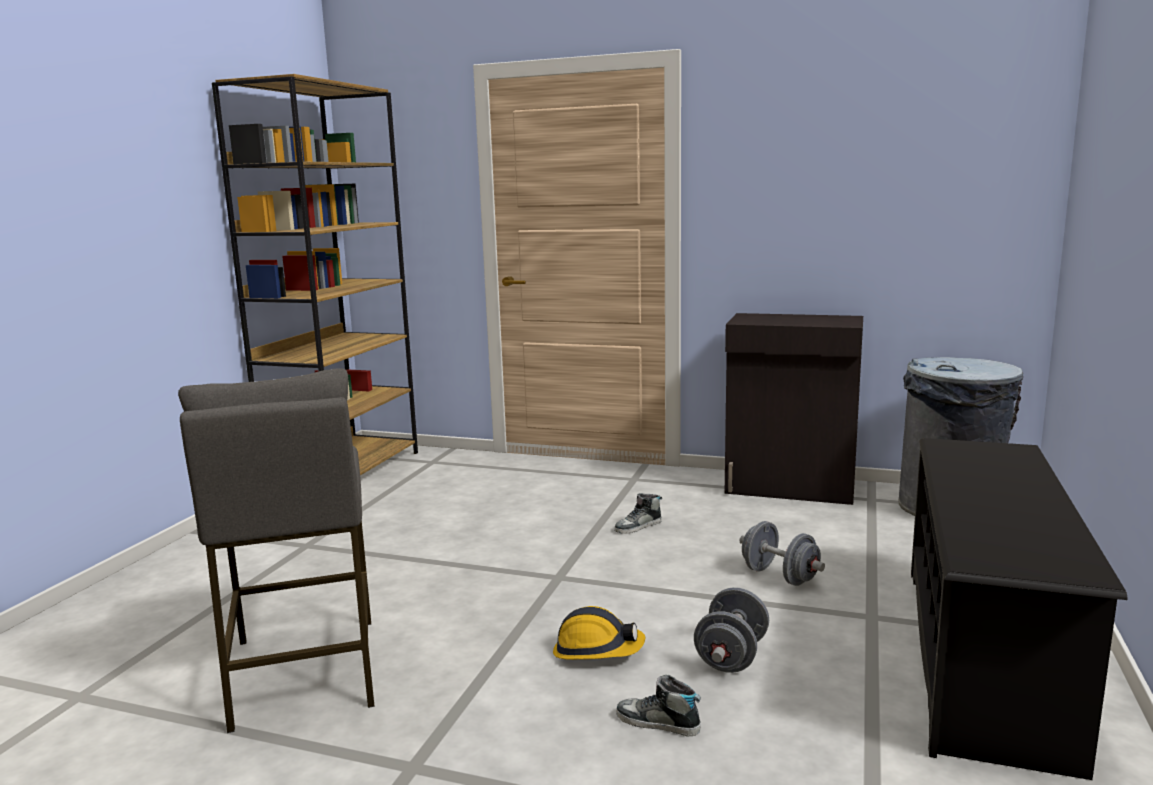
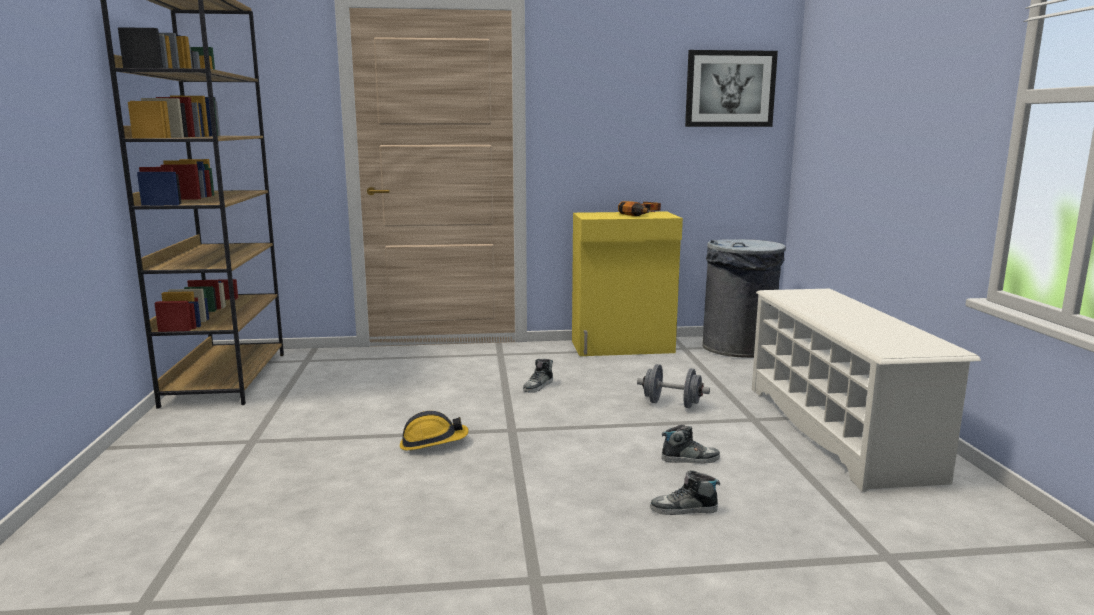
camera: 25 degrees left, 0 degrees up
grey stool [178,368,375,733] -> none
hard hat [553,606,645,660] -> hard hat moved to [400,411,469,450]
grey dumbbell [694,587,769,673] -> shoe [662,425,720,464]
black cabinet [725,313,863,505] -> yellow cabinet [572,211,683,356]
black shoe rack [911,438,1127,780] -> white shoe rack [752,289,981,492]
none -> power drill [618,201,661,216]
none -> picture [685,50,778,127]

